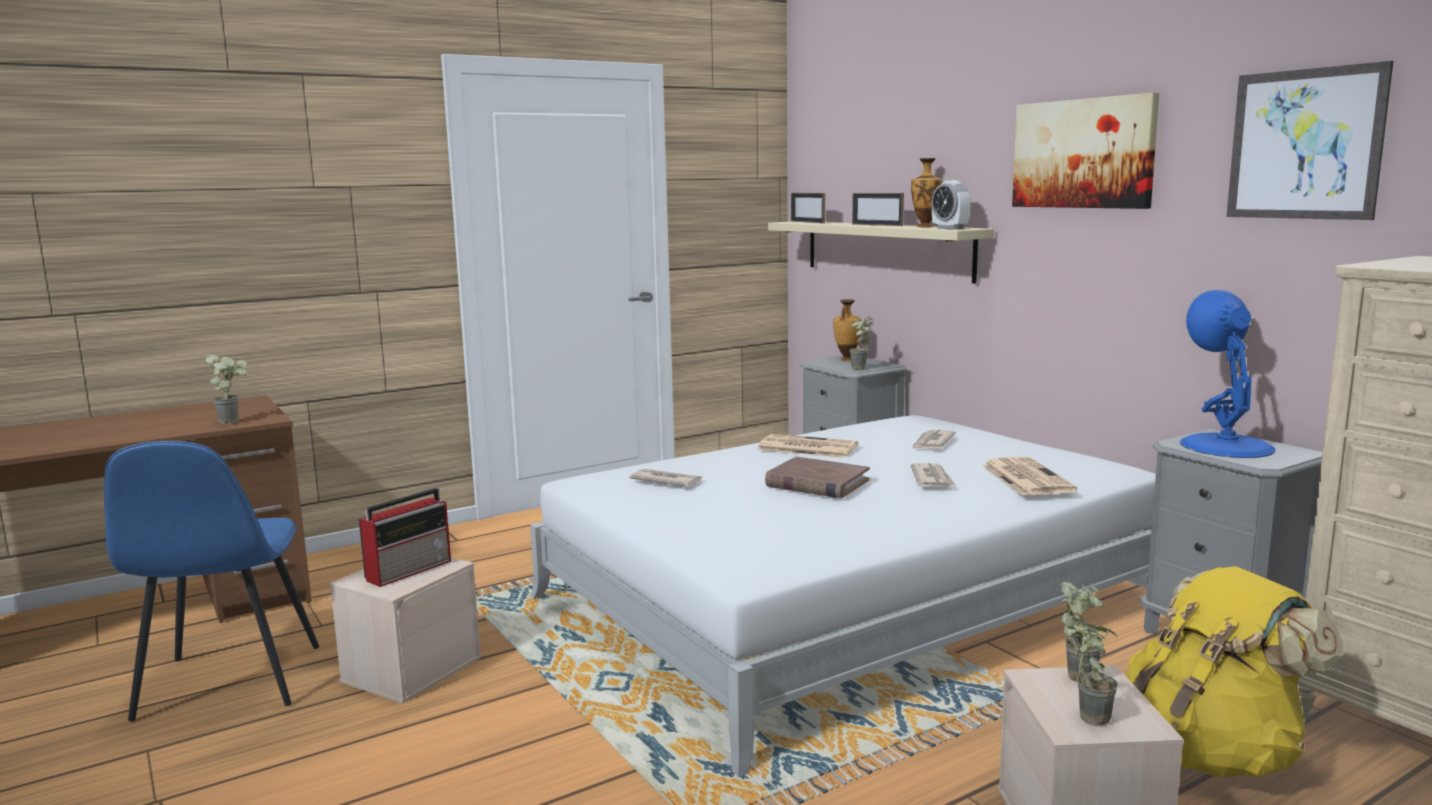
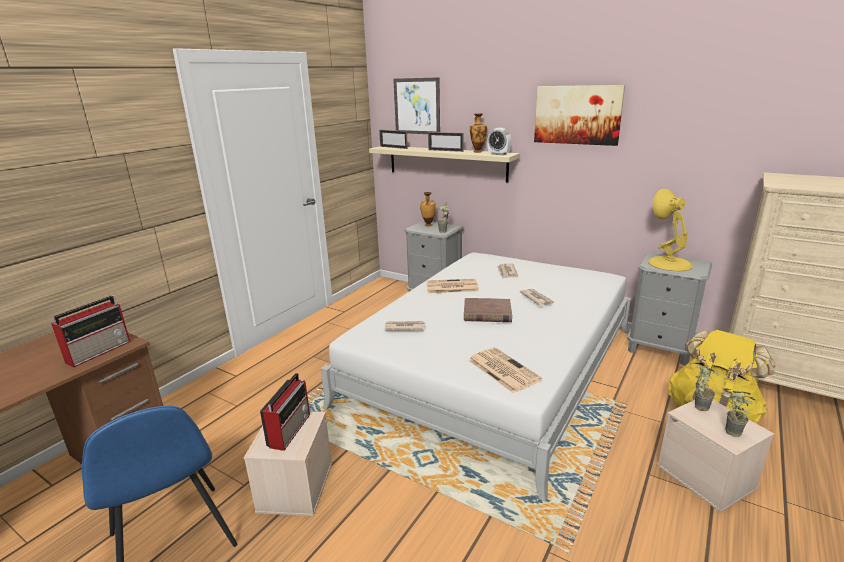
camera: 25 degrees left, 10 degrees up
potted plant [205,354,249,424] -> radio [51,296,130,367]
newspaper [982,457,1077,495] -> newspaper moved to [468,347,542,393]
blue table lamp [1180,290,1276,458] -> yellow table lamp [648,189,693,271]
picture [1227,61,1393,220] -> picture moved to [393,77,440,134]

